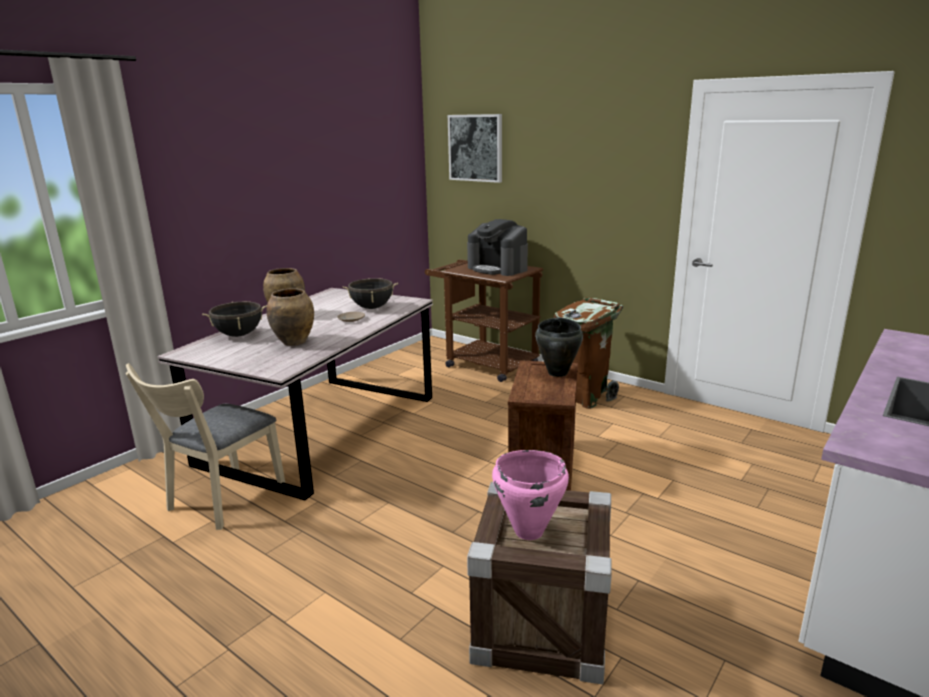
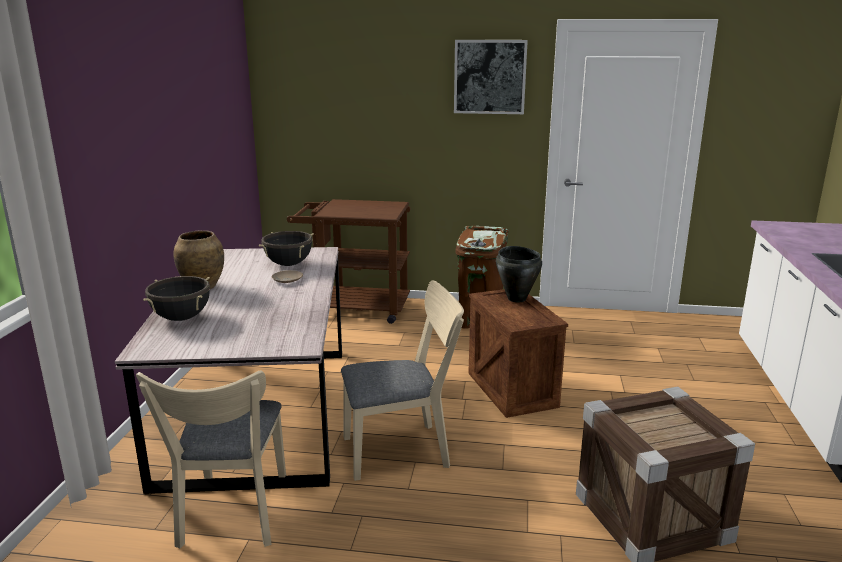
camera: 30 degrees left, 0 degrees up
brown vase [266,288,314,346] -> none
picture [448,114,502,183] -> picture moved to [454,40,528,114]
coffee machine [467,219,528,276] -> none
pink cooking pot [492,450,569,540] -> none
none -> beige chair [341,281,464,481]

